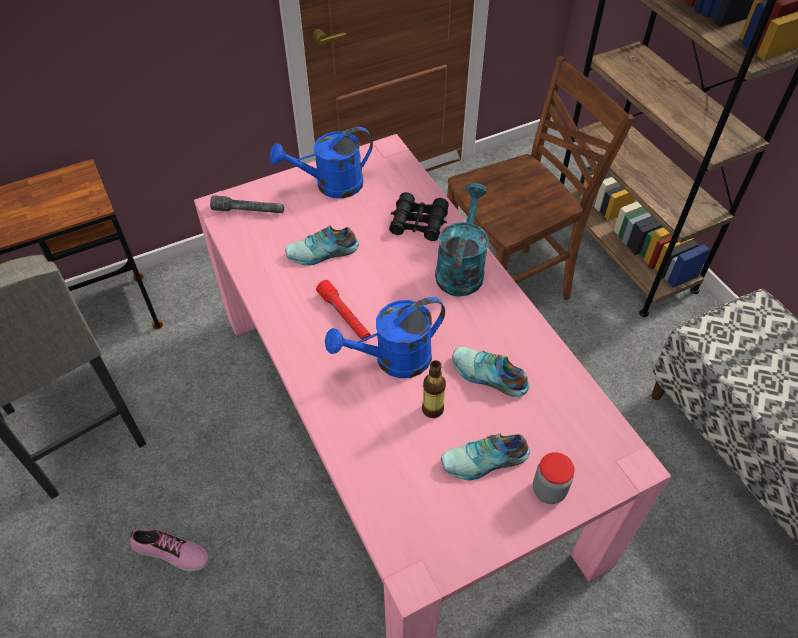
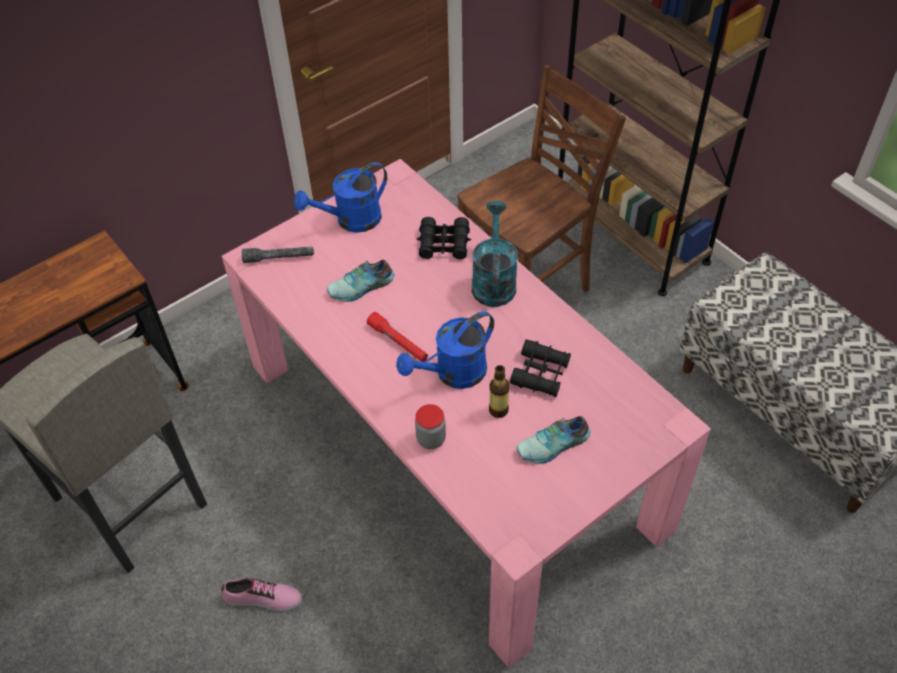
camera: 10 degrees left, 0 degrees up
shoe [452,347,529,397] -> black binoculars [510,339,571,397]
jar [533,452,575,504] -> jar moved to [415,404,446,449]

